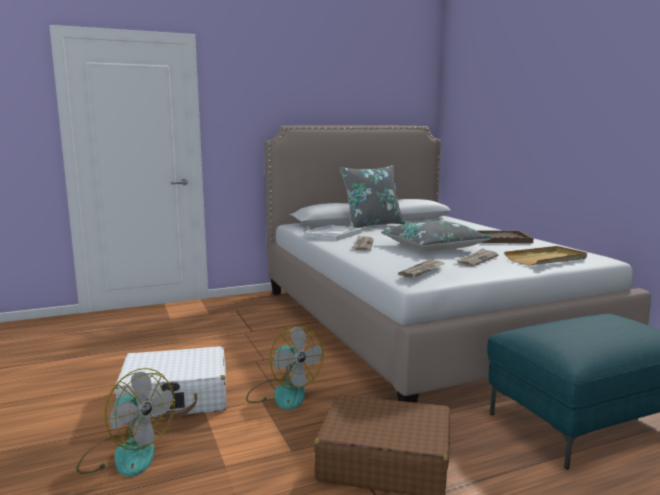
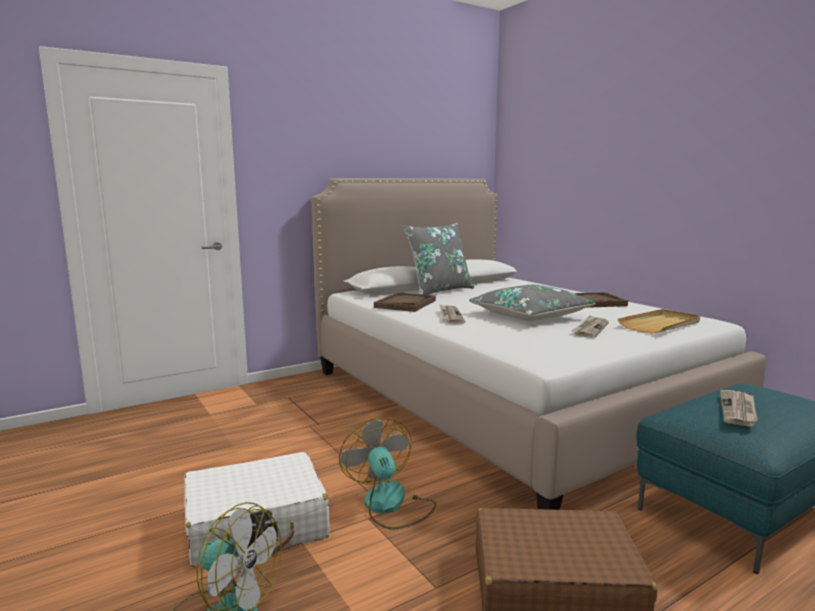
camera: 10 degrees left, 0 degrees up
fan [246,324,324,410] -> fan turned 150 degrees counterclockwise [339,418,436,530]
white tray [304,225,362,241] -> brown tray [374,292,436,312]
newspaper [398,260,445,278] -> newspaper moved to [720,390,758,427]

